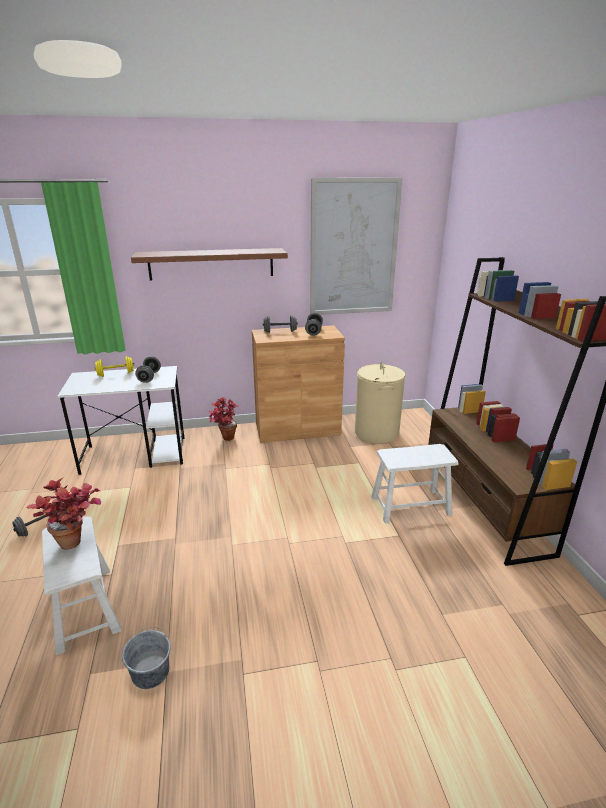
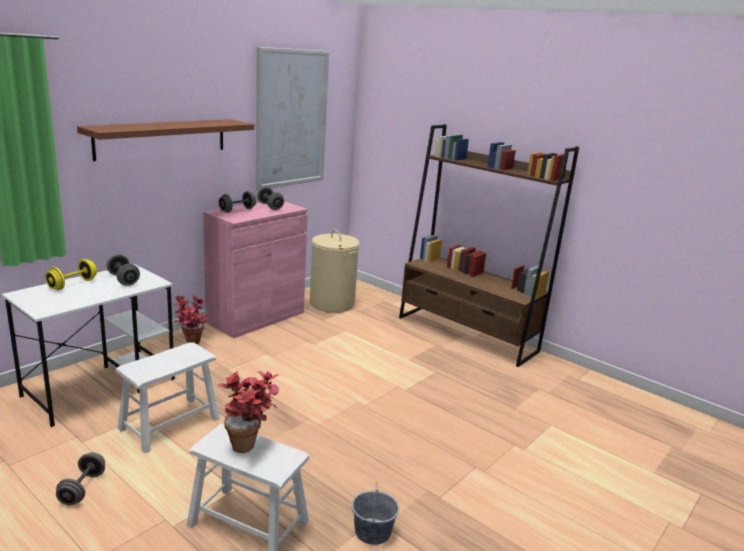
camera: 40 degrees left, 5 degrees down
brown cabinet [252,325,345,443] -> pink cabinet [203,201,308,338]
white stool [371,444,459,524] -> white stool moved to [115,343,220,453]

